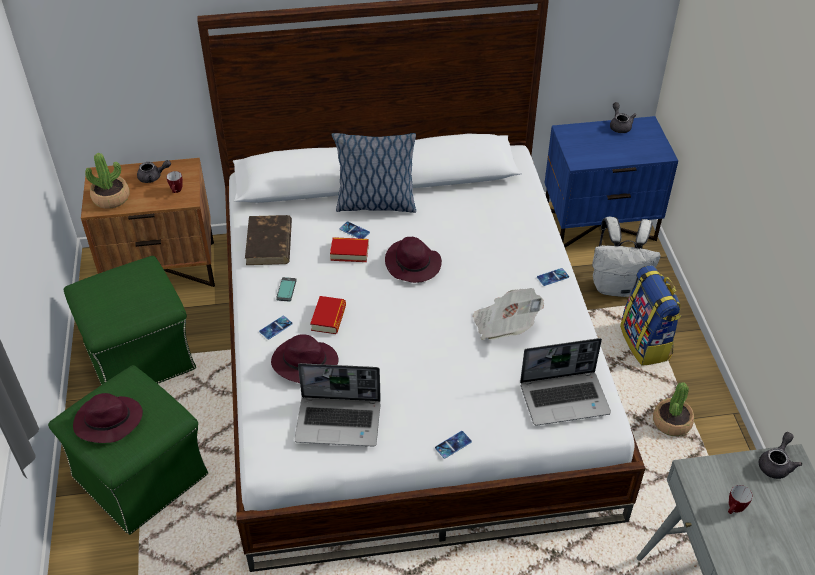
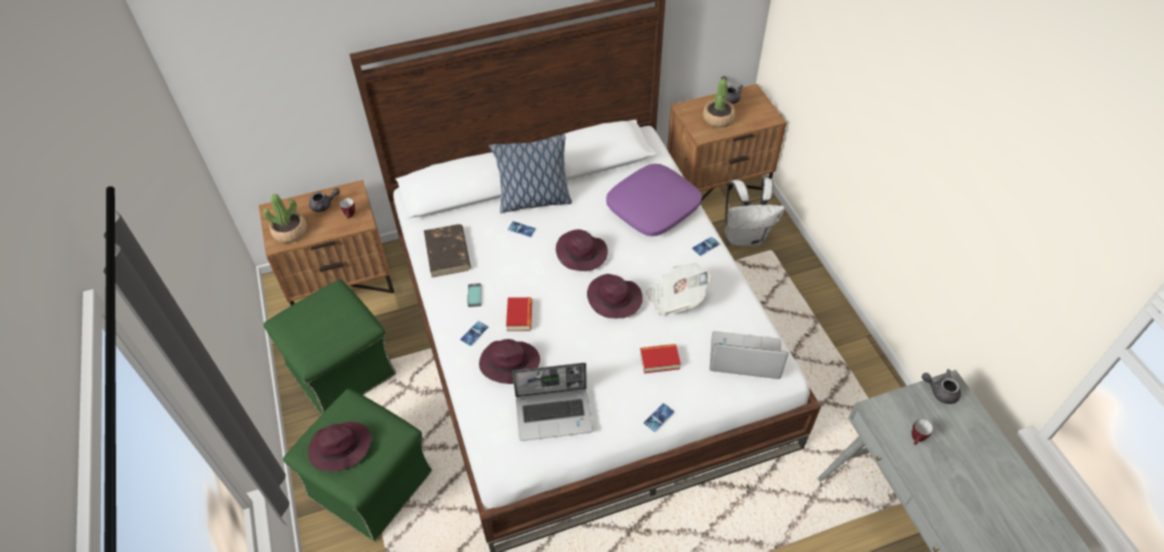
camera: 10 degrees left, 5 degrees up
book [330,237,369,262] -> book moved to [640,344,681,373]
laptop [520,338,611,426] -> laptop turned 150 degrees counterclockwise [710,331,788,379]
blue nightstand [545,116,678,248] -> brown nightstand [667,84,787,201]
backpack [620,265,682,366] -> none
potted plant [653,382,694,436] -> potted plant moved to [703,79,735,127]
grey teapot [759,432,802,479] -> grey teapot turned 90 degrees counterclockwise [922,369,961,404]
none -> purple hat [587,274,643,318]
none -> purple pillow [606,164,702,236]

